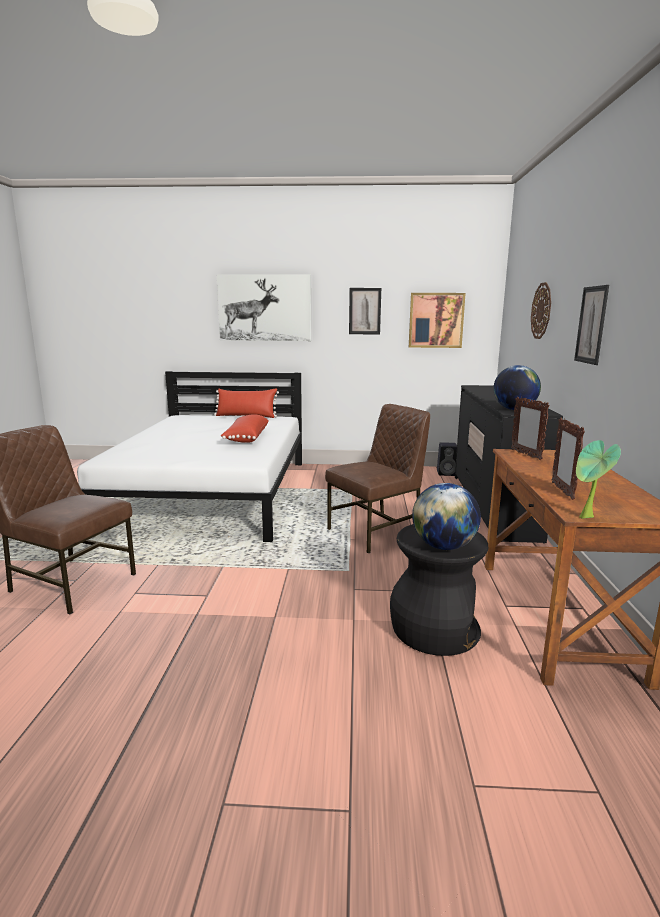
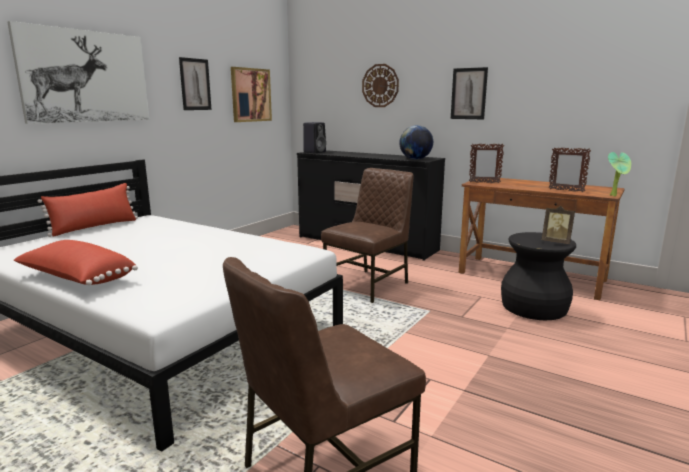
camera: 60 degrees left, 0 degrees up
red pillow [221,414,269,443] -> red pillow moved to [13,240,138,285]
brown chair [325,404,430,553] -> brown chair turned 45 degrees clockwise [321,168,414,303]
globe [412,483,481,550] -> picture frame [542,206,575,244]
black speaker [437,442,457,476] -> black speaker moved to [303,122,326,153]

